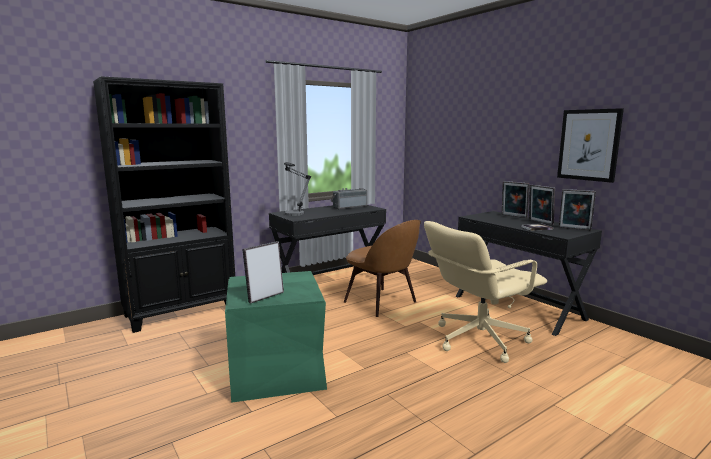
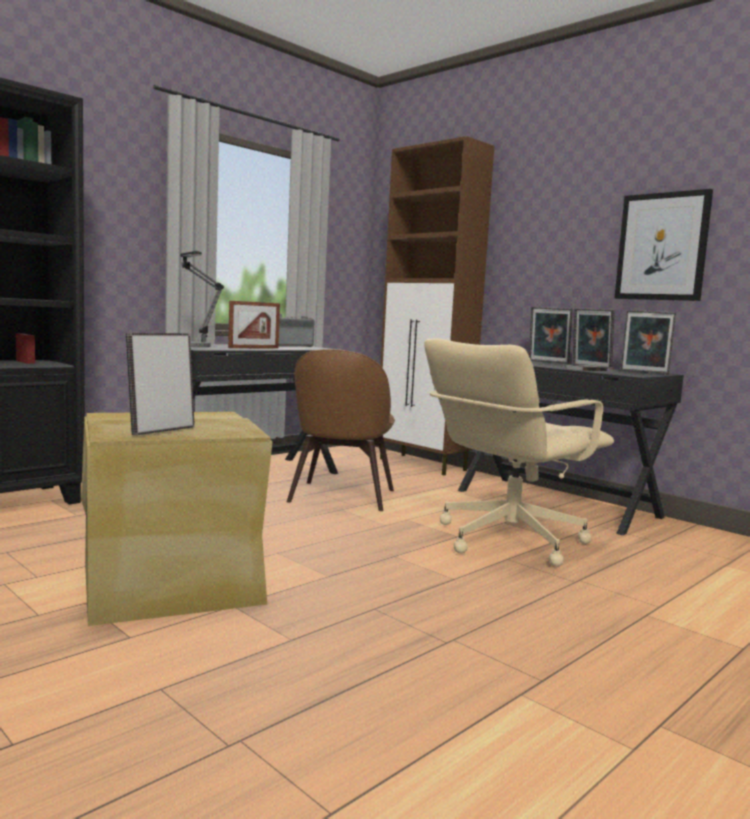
camera: 10 degrees left, 5 degrees down
green storage box [225,271,327,403] -> beige storage box [81,412,273,626]
brown chair [344,220,421,317] -> brown chair turned 60 degrees clockwise [287,349,395,511]
none -> picture frame [228,301,280,349]
none -> brown cabinet [380,136,494,475]

